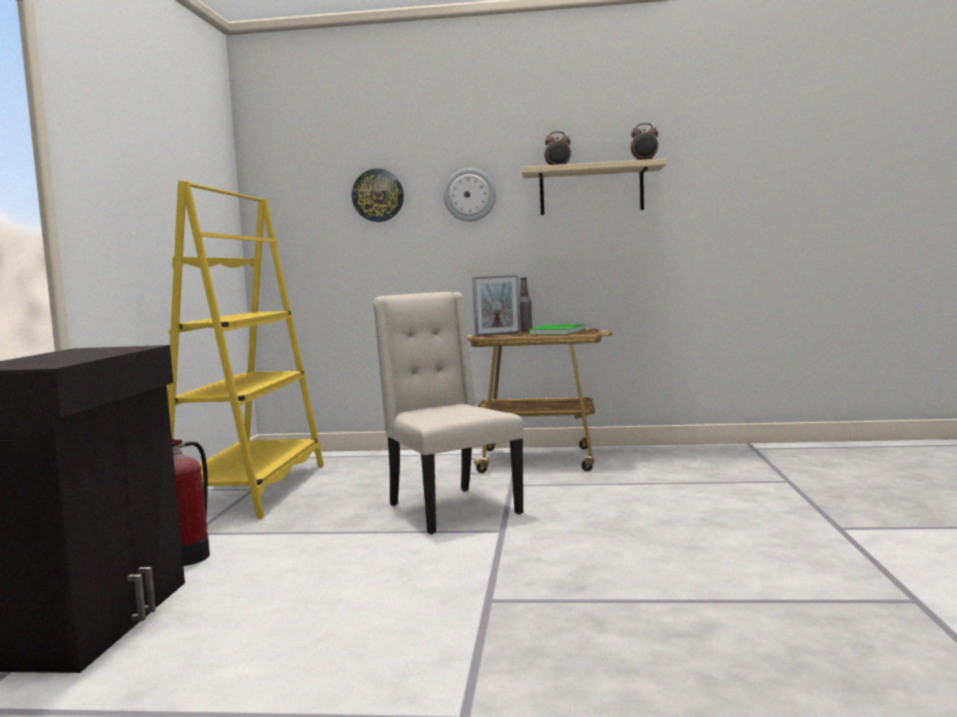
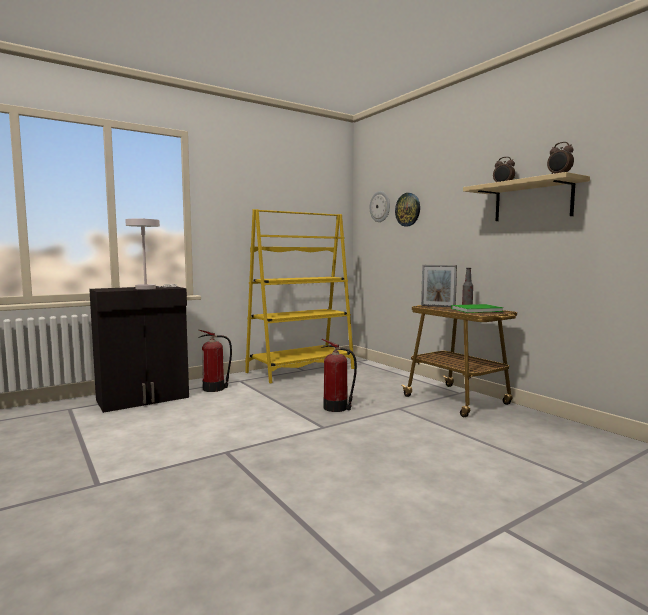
camera: 50 degrees right, 0 degrees up
beige chair [373,292,524,534] -> fire extinguisher [321,339,357,412]
wall clock [444,168,496,222] -> wall clock moved to [370,191,390,222]
none -> white table lamp [125,218,177,289]

